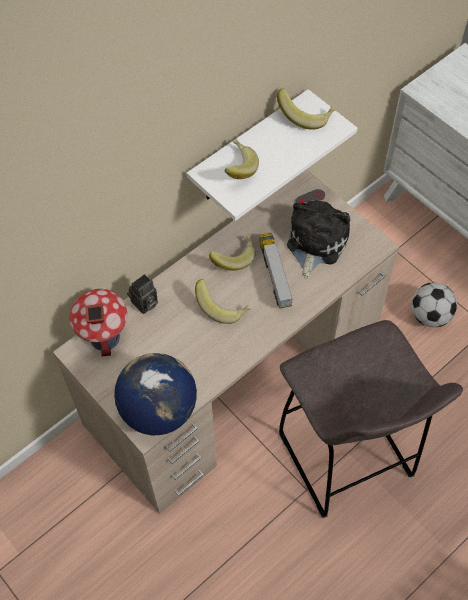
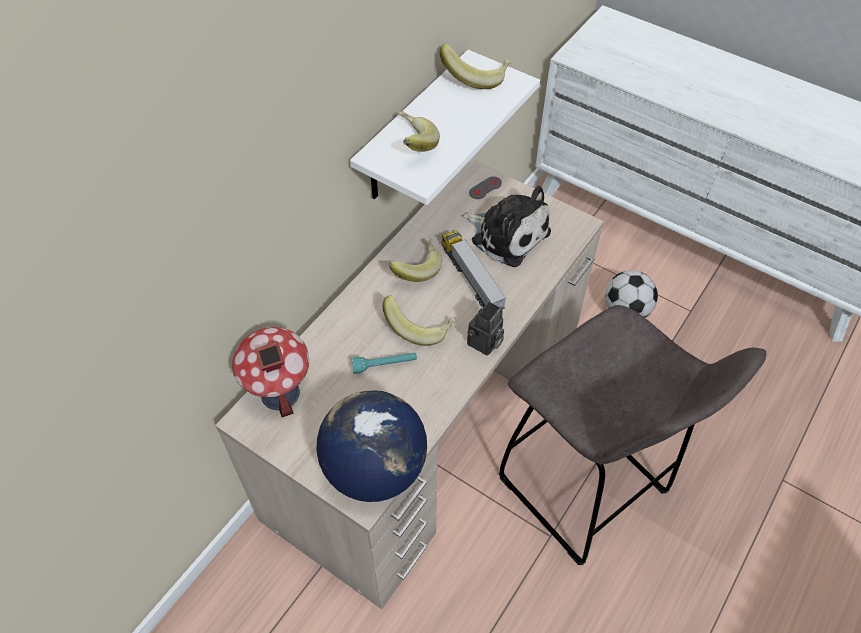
camera: 15 degrees left, 5 degrees down
camera [127,274,158,314] -> camera moved to [467,302,504,356]
plush toy [287,200,350,278] -> plush toy turned 120 degrees clockwise [461,186,551,267]
none -> turquoise flashlight [351,353,417,374]

